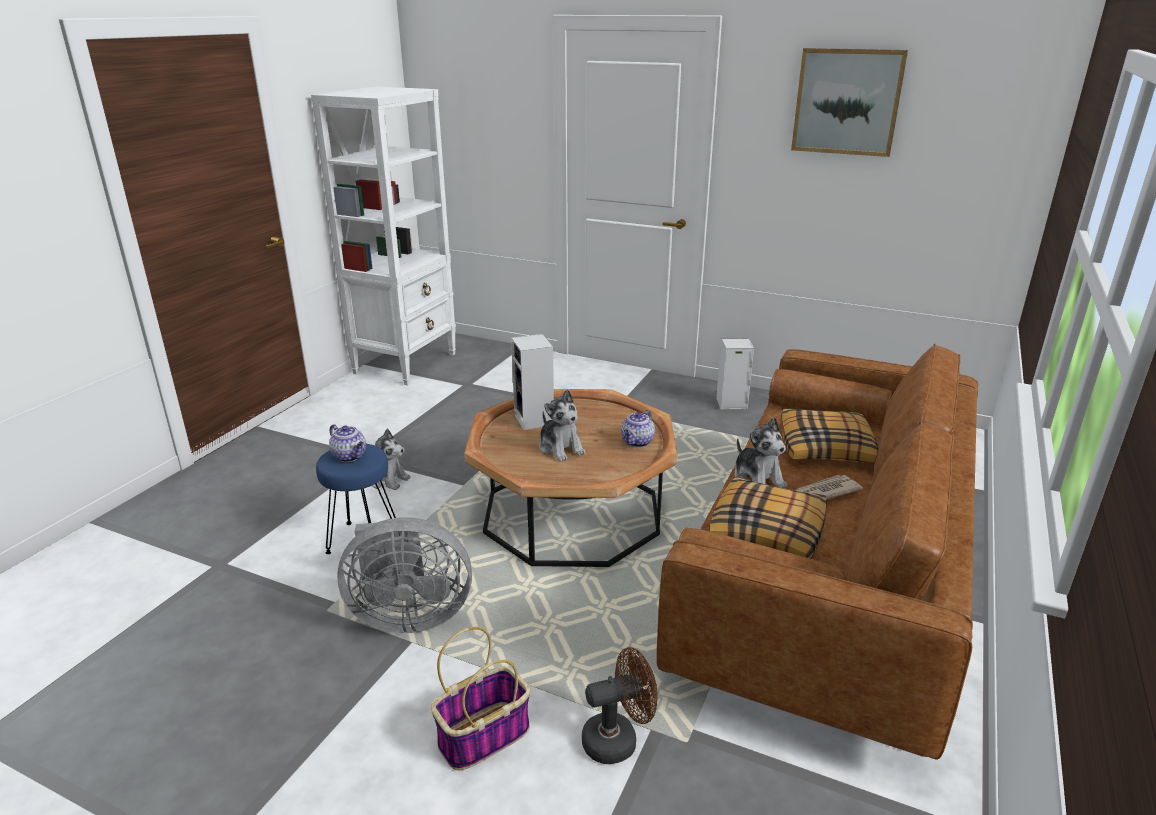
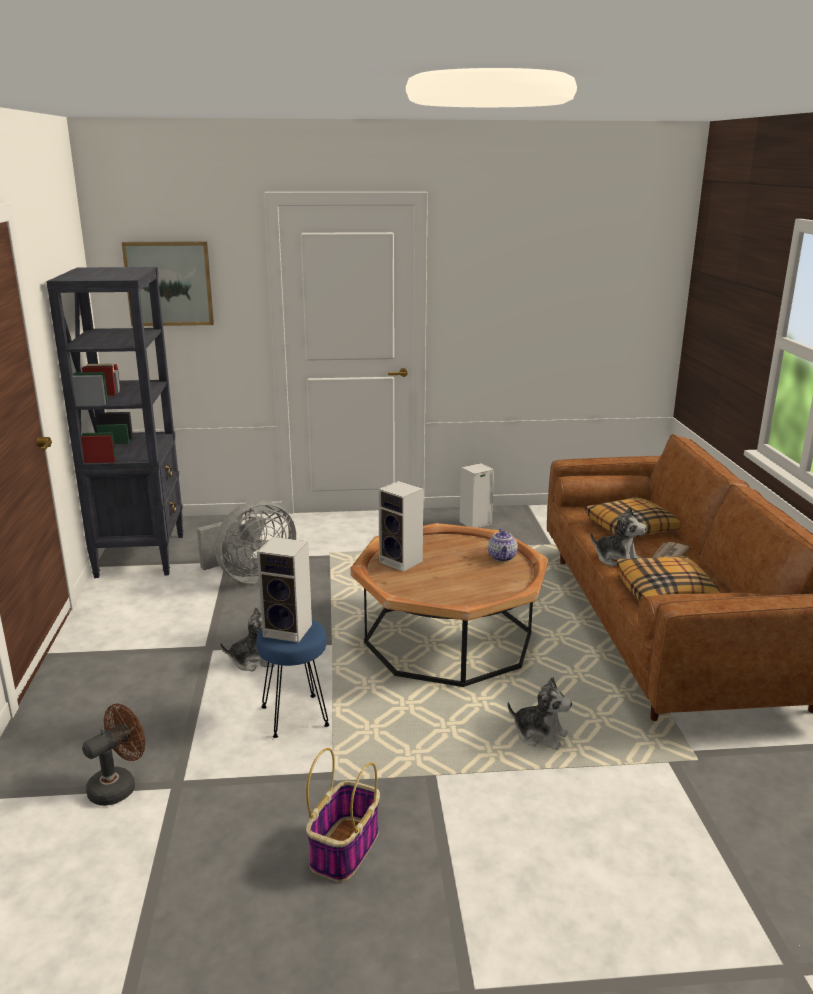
camera: 30 degrees left, 5 degrees down
white bookcase [311,86,456,386] -> black bookcase [46,267,184,578]
teapot [329,424,366,462] -> speaker [257,537,312,643]
grey fan [337,517,472,633] -> grey fan moved to [197,500,296,583]
basket [431,627,530,771] -> basket moved to [306,748,380,882]
plush toy [539,389,586,462] -> plush toy moved to [508,676,572,750]
brown fan [582,647,658,764] -> brown fan moved to [82,704,145,806]
picture [791,48,908,157] -> picture moved to [122,241,214,326]

